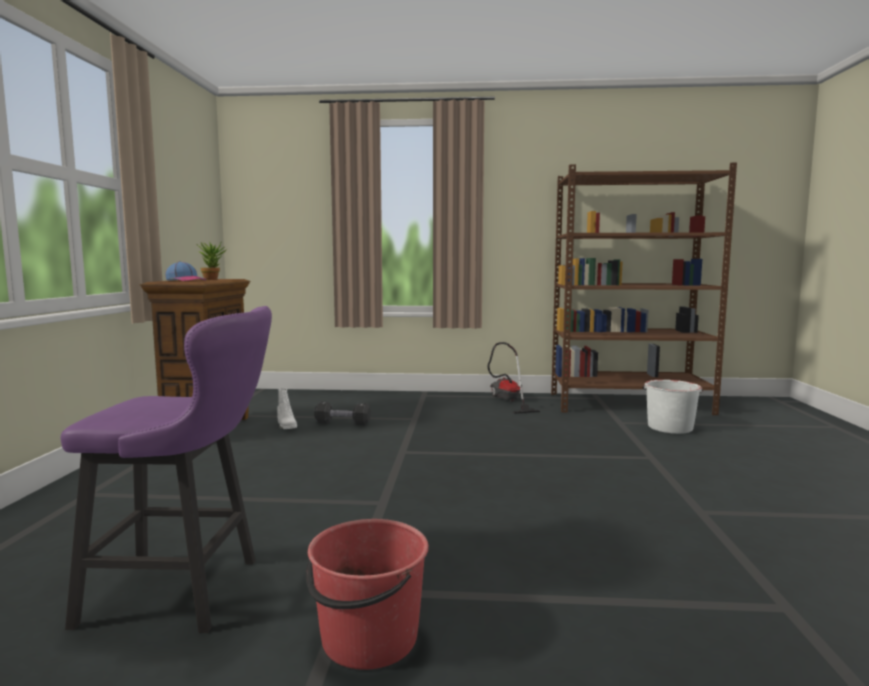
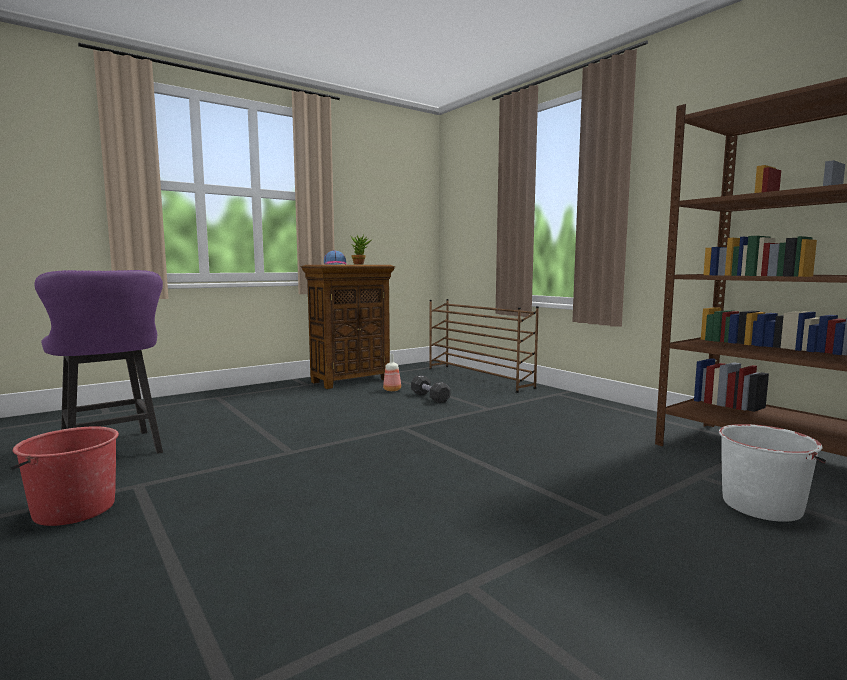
camera: 50 degrees right, 0 degrees up
white boot [277,388,297,429] -> bottle [383,354,401,391]
vacuum cleaner [488,342,540,414] -> none
none -> brown shoe rack [429,299,539,393]

